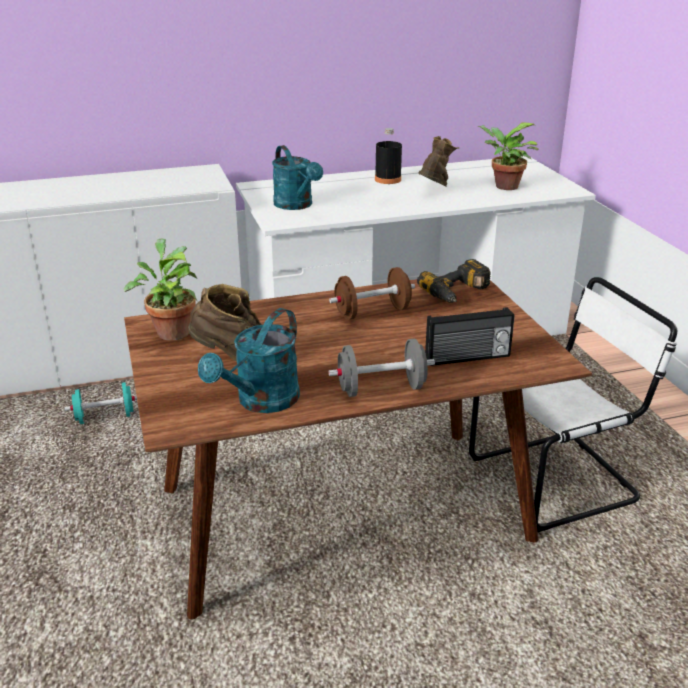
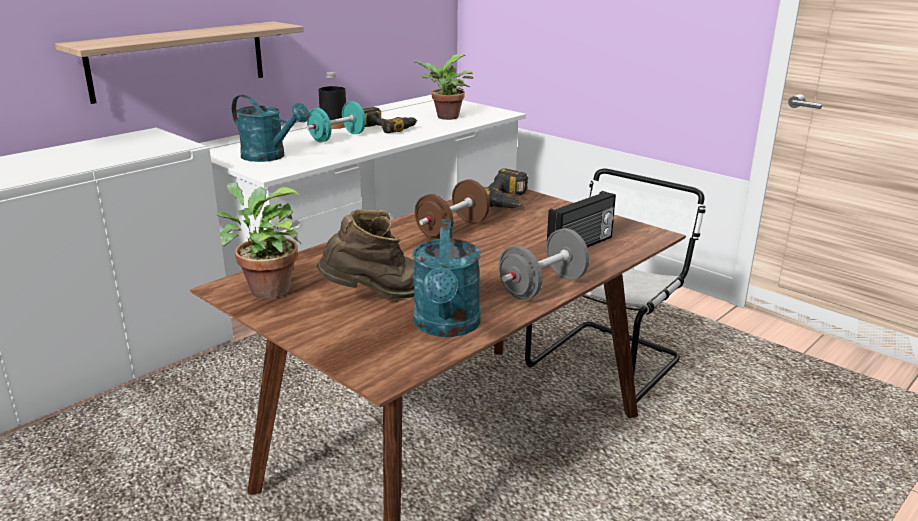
camera: 30 degrees left, 5 degrees down
turquoise dumbbell [64,382,137,424] -> turquoise dumbbell moved to [307,101,366,142]
brown boot [418,136,459,186] -> power drill [363,107,417,134]
none -> shelf [55,22,304,104]

